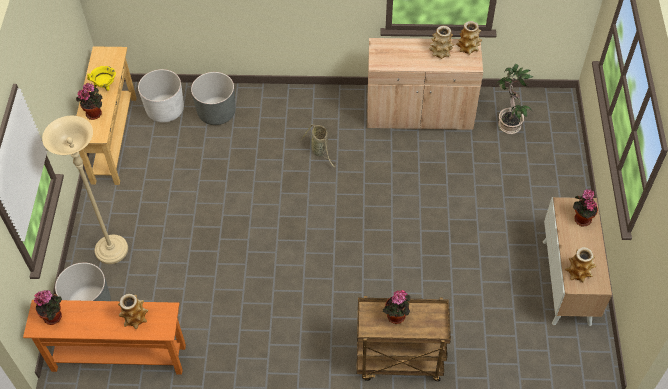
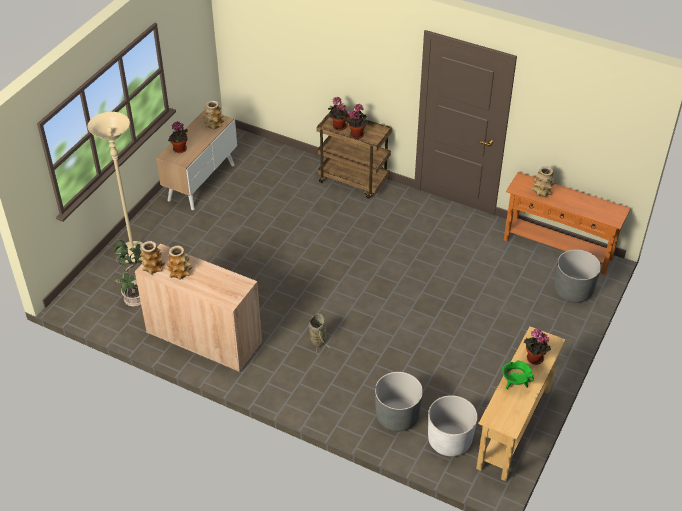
camera: 155 degrees left, 10 degrees down
potted plant [34,290,62,325] -> potted plant moved to [328,97,348,131]
beige floor lamp [42,116,128,264] -> beige floor lamp moved to [88,112,143,263]
yellow cooking pot [87,66,116,91] -> green cooking pot [502,360,534,389]

